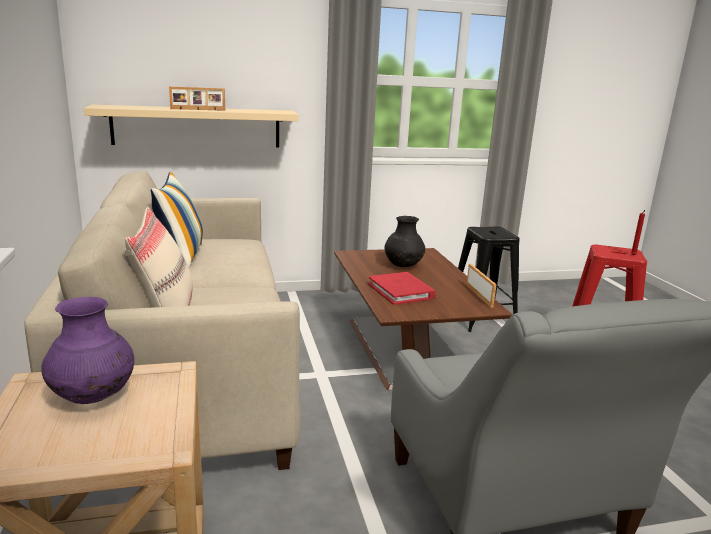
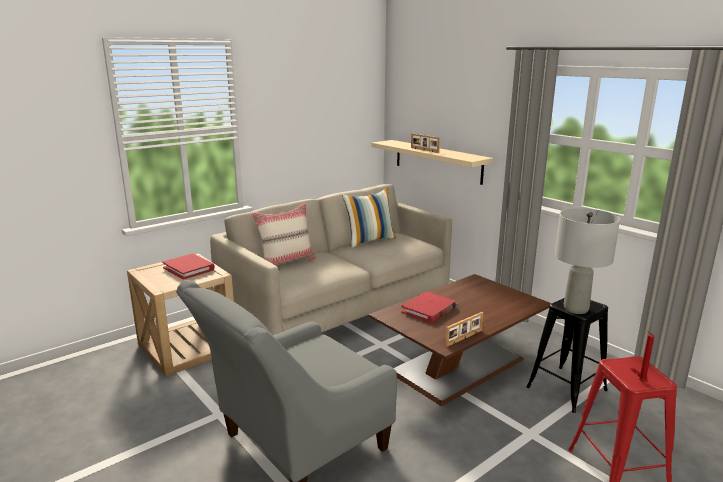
camera: 65 degrees right, 0 degrees up
purple vase [41,297,134,404] -> red book [162,254,215,280]
black vase [384,216,425,267] -> none
none -> grey table lamp [555,208,620,314]

